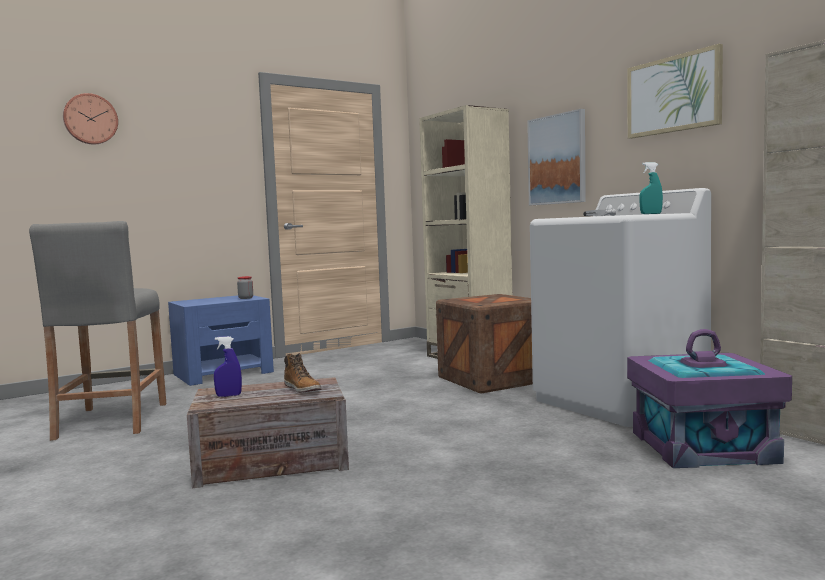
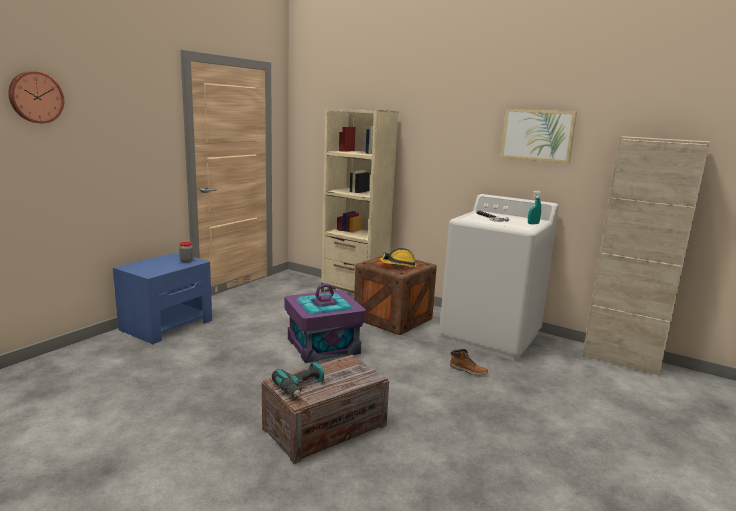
camera: 25 degrees left, 10 degrees up
grey stool [29,221,166,441] -> none
blue spray bottle [214,336,242,397] -> power drill [272,361,324,398]
boot [284,353,321,393] -> boot moved to [450,349,488,375]
picture [527,109,586,205] -> none
purple storage box [627,329,792,468] -> purple storage box moved to [285,283,366,363]
none -> hard hat [380,248,417,267]

